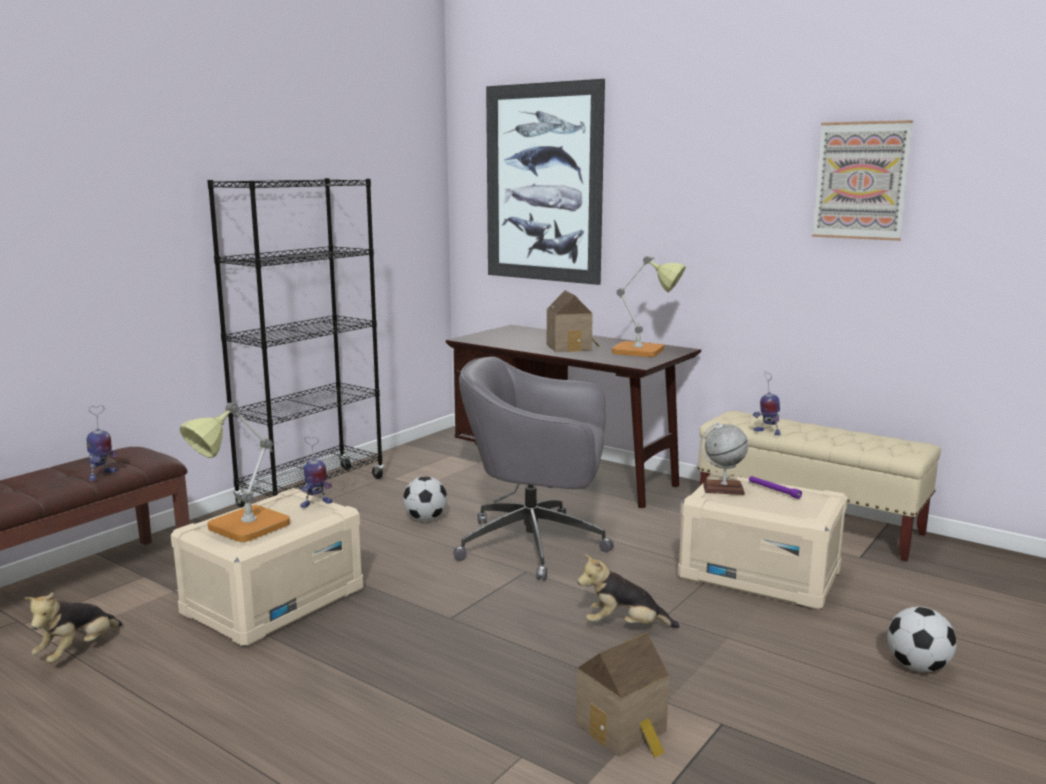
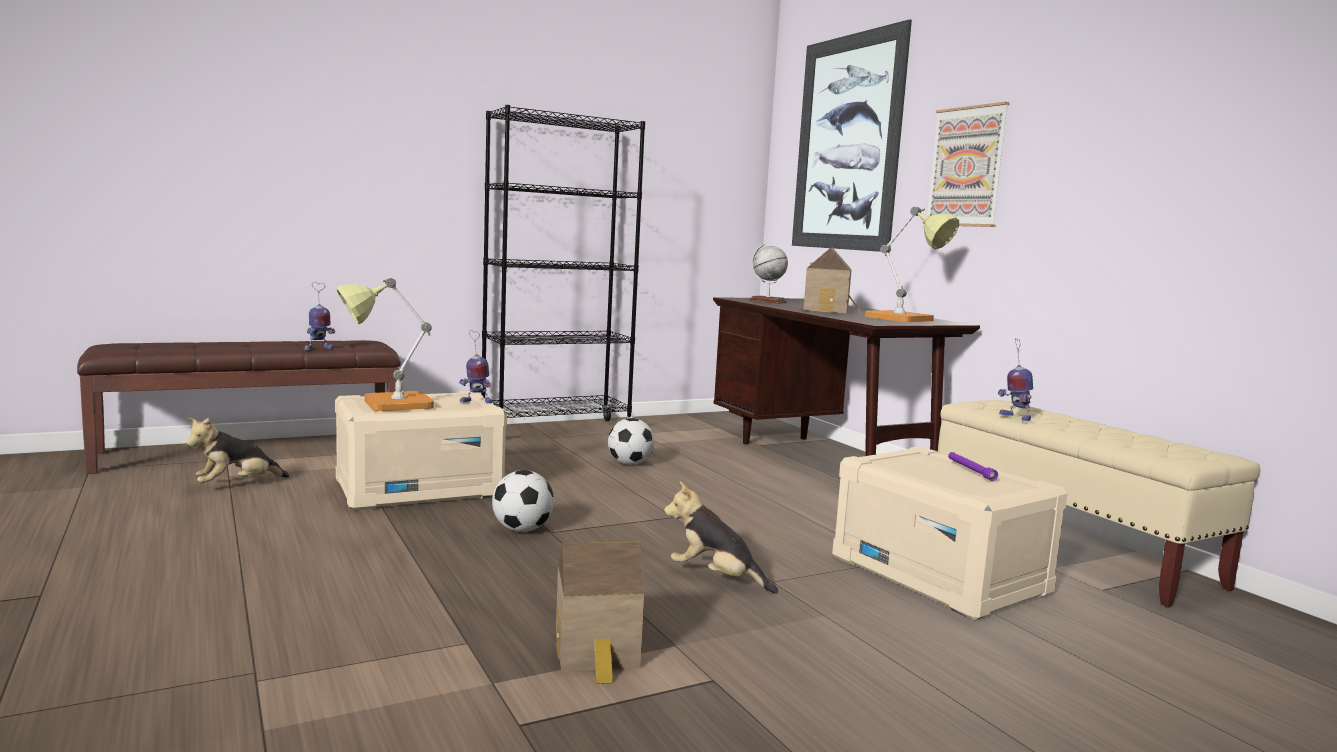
camera: 25 degrees right, 5 degrees down
grey office chair [453,357,614,580] -> none
globe [701,422,748,495] -> globe moved to [749,243,788,304]
picture [812,120,913,241] -> picture moved to [927,102,1010,227]
football [887,607,957,672] -> football moved to [492,470,554,532]

